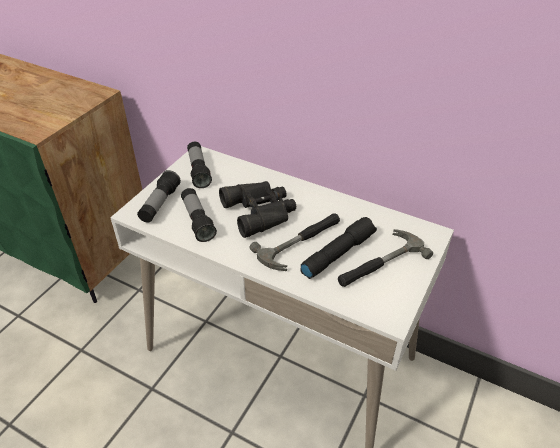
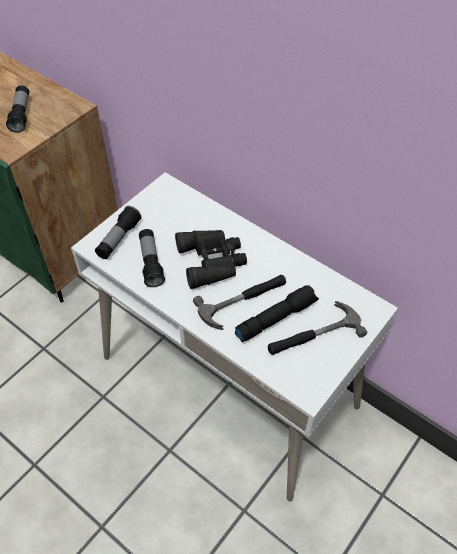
camera: 10 degrees right, 10 degrees up
flashlight [187,142,212,188] -> flashlight moved to [6,86,29,133]

